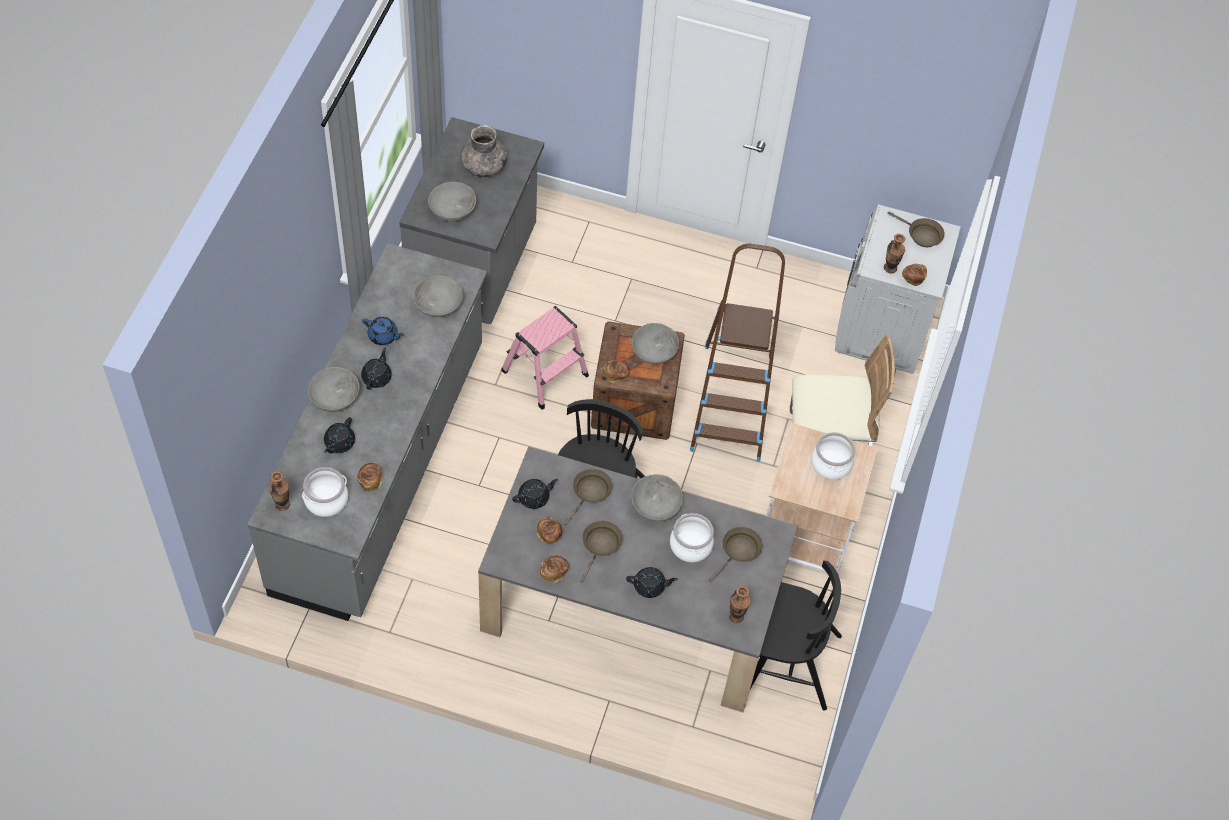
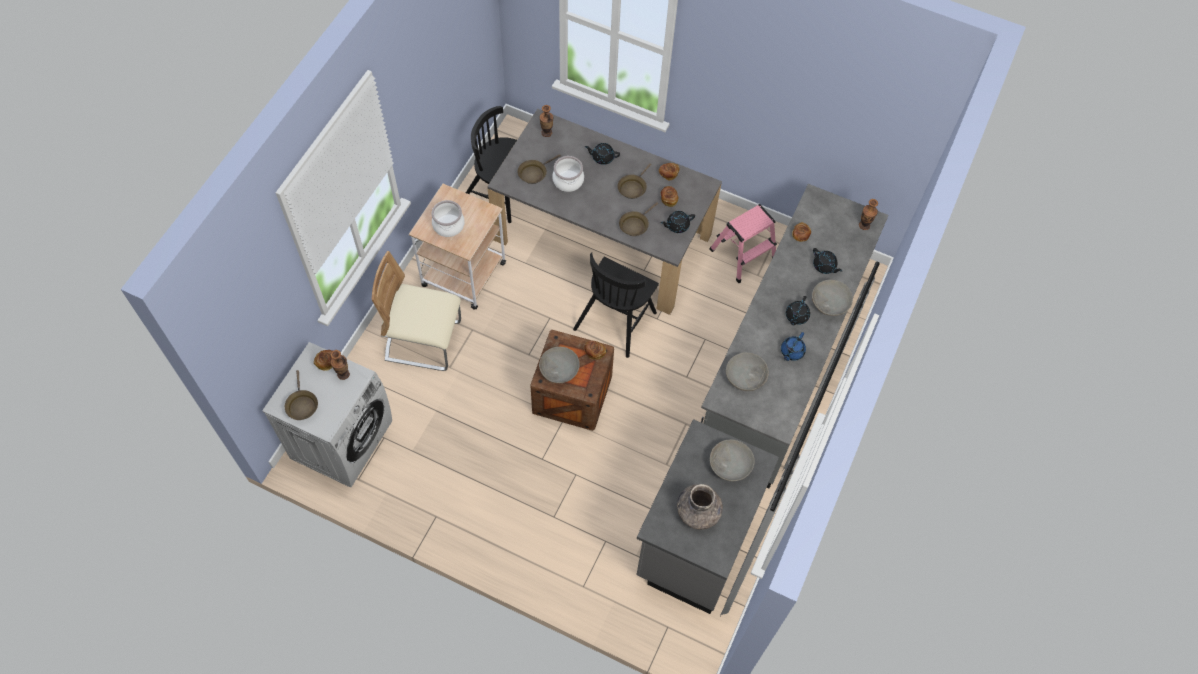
camera: 170 degrees left, 5 degrees up
cooking pot [302,467,348,517] -> none
black teapot [324,417,355,454] -> black teapot turned 105 degrees clockwise [813,248,842,274]
blue teapot [362,317,404,345] -> blue teapot turned 90 degrees counterclockwise [781,332,806,361]
pink step ladder [501,306,589,410] -> pink step ladder moved to [709,204,777,283]
grey bowl [631,474,683,521] -> none
brown step ladder [690,244,785,462] -> none
brown frying pan [888,212,945,247] -> brown frying pan turned 150 degrees counterclockwise [285,370,318,420]

